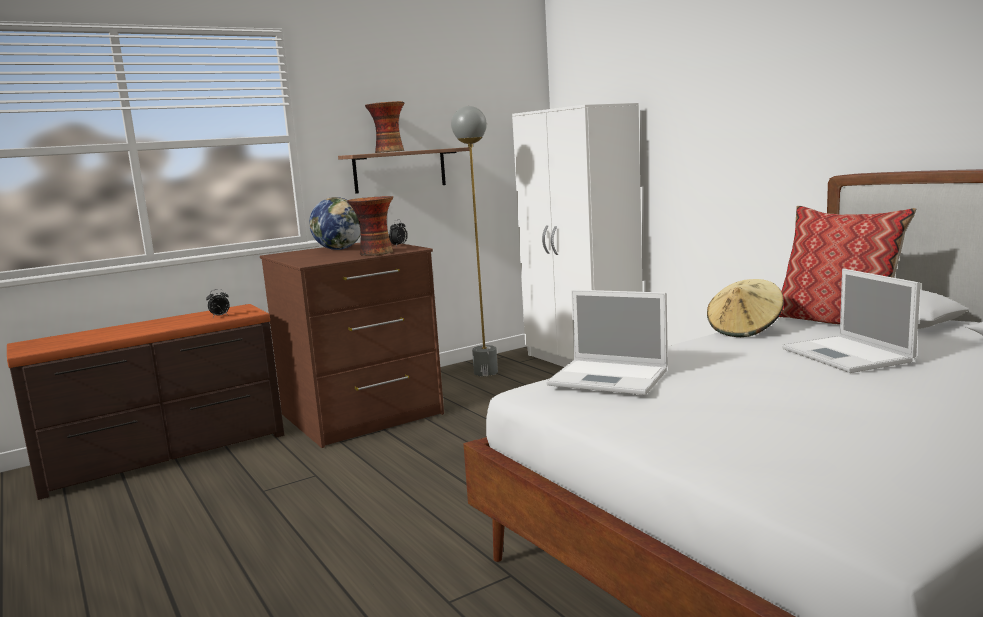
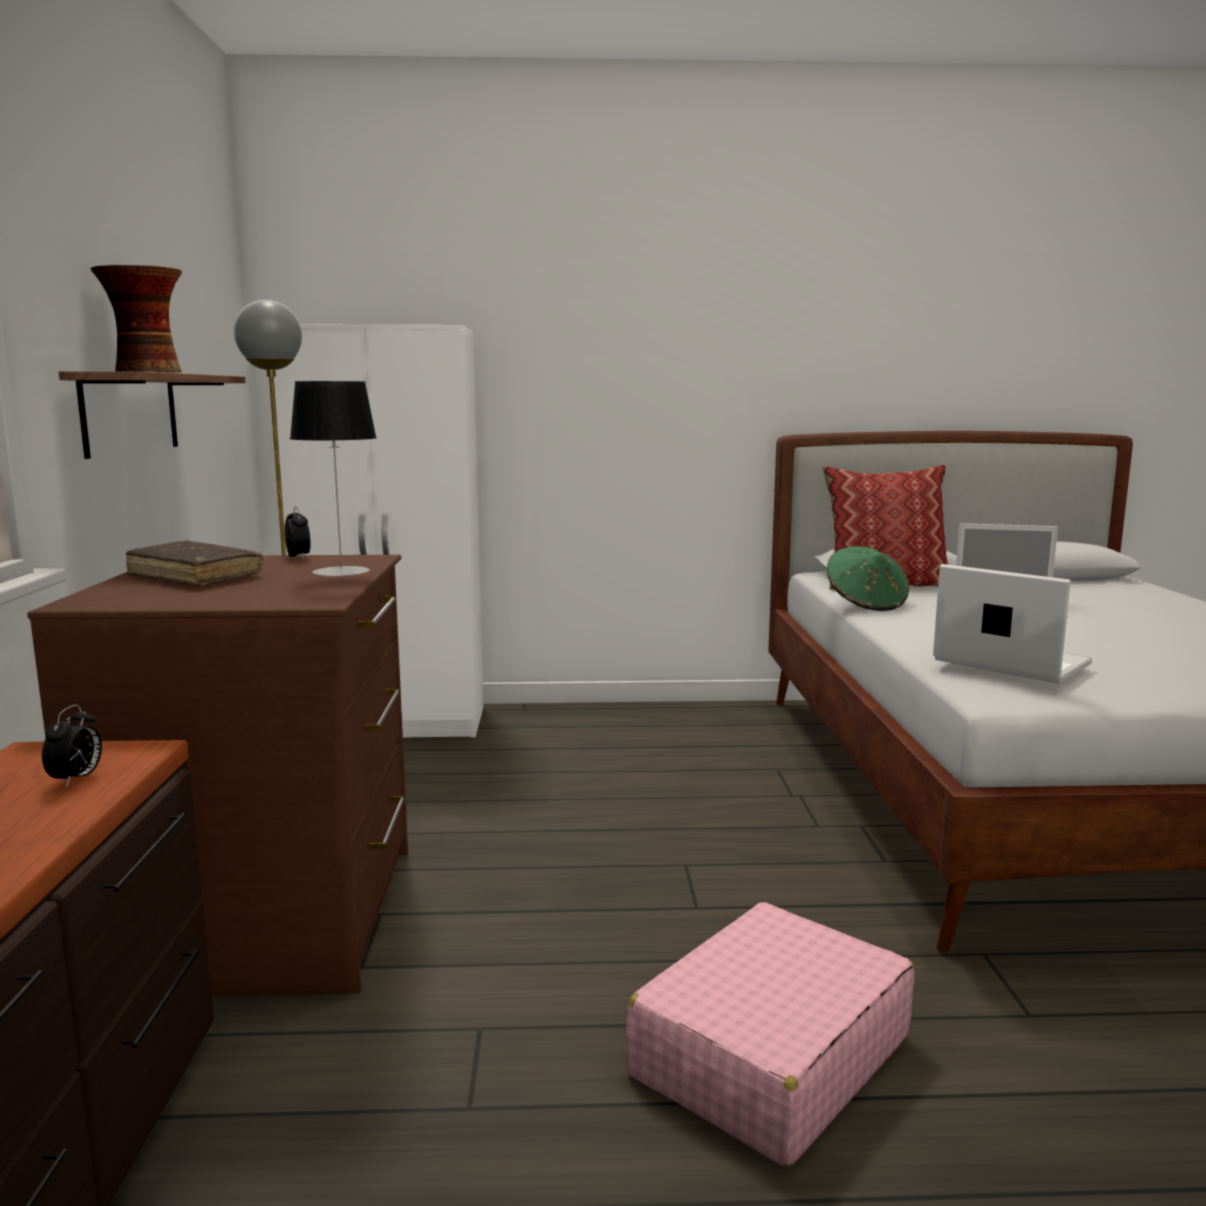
camera: 60 degrees left, 0 degrees up
globe [309,197,361,250] -> brown book [126,540,263,587]
vase [347,196,393,256] -> table lamp [290,381,377,577]
laptop [546,290,668,395] -> laptop turned 105 degrees counterclockwise [933,564,1092,684]
beige hat [707,279,784,337] -> green hat [827,546,909,611]
none -> pink suitcase [626,902,914,1167]

